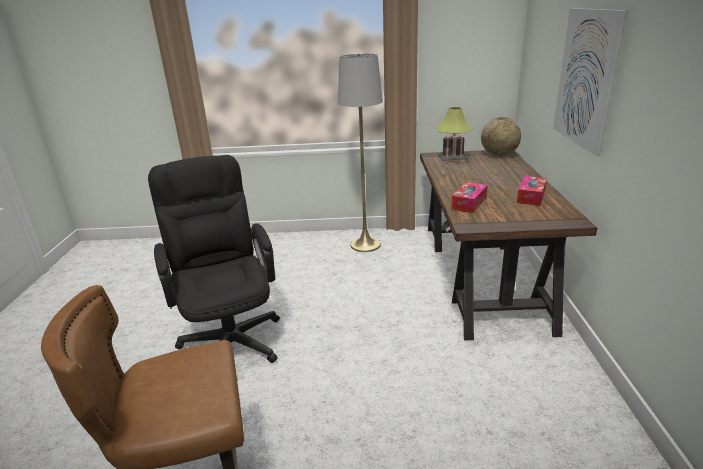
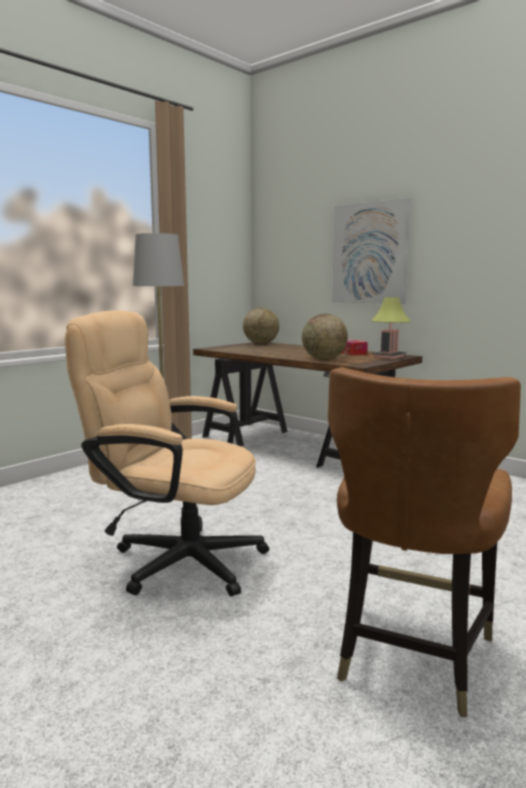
camera: 50 degrees left, 15 degrees down
black office chair [148,155,280,363] -> beige office chair [65,310,269,596]
table lamp [436,107,473,163] -> table lamp moved to [371,297,411,359]
tissue box [451,182,487,213] -> globe [302,314,348,360]

